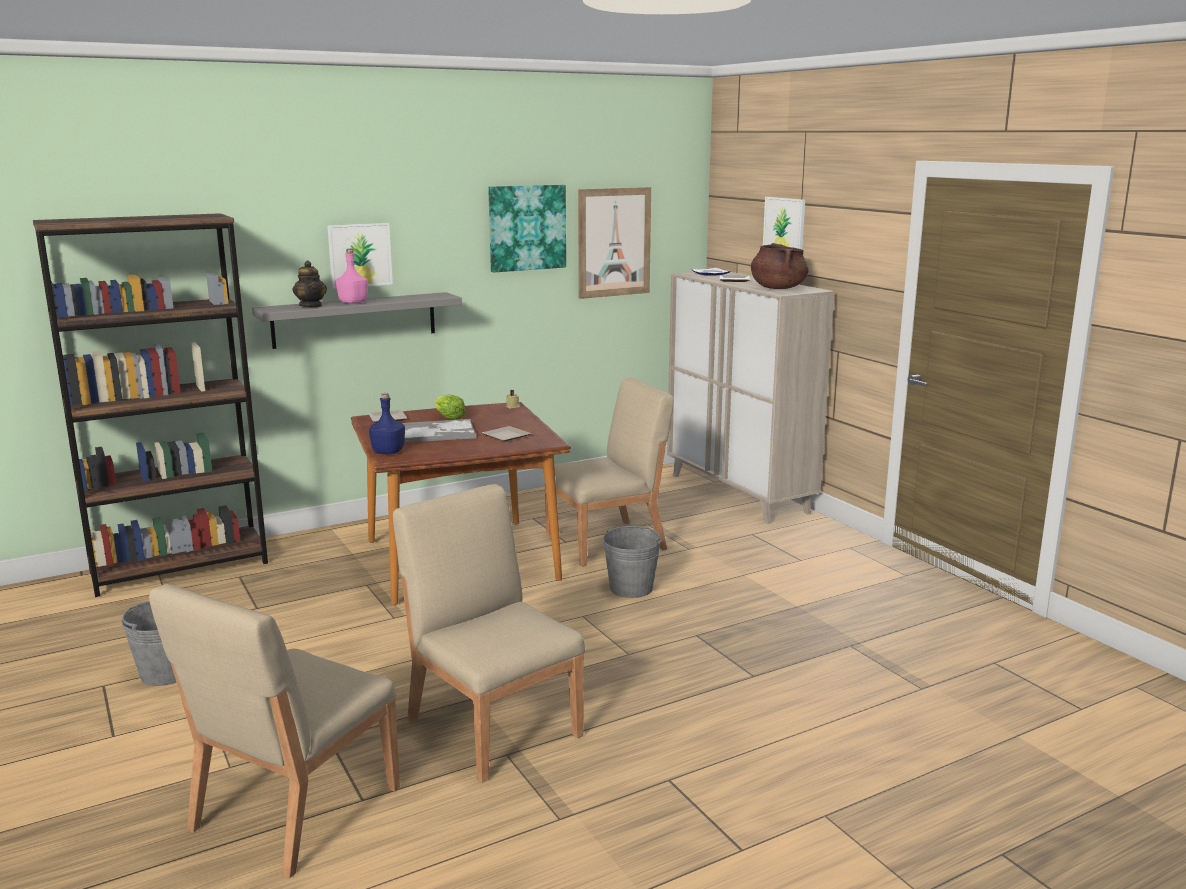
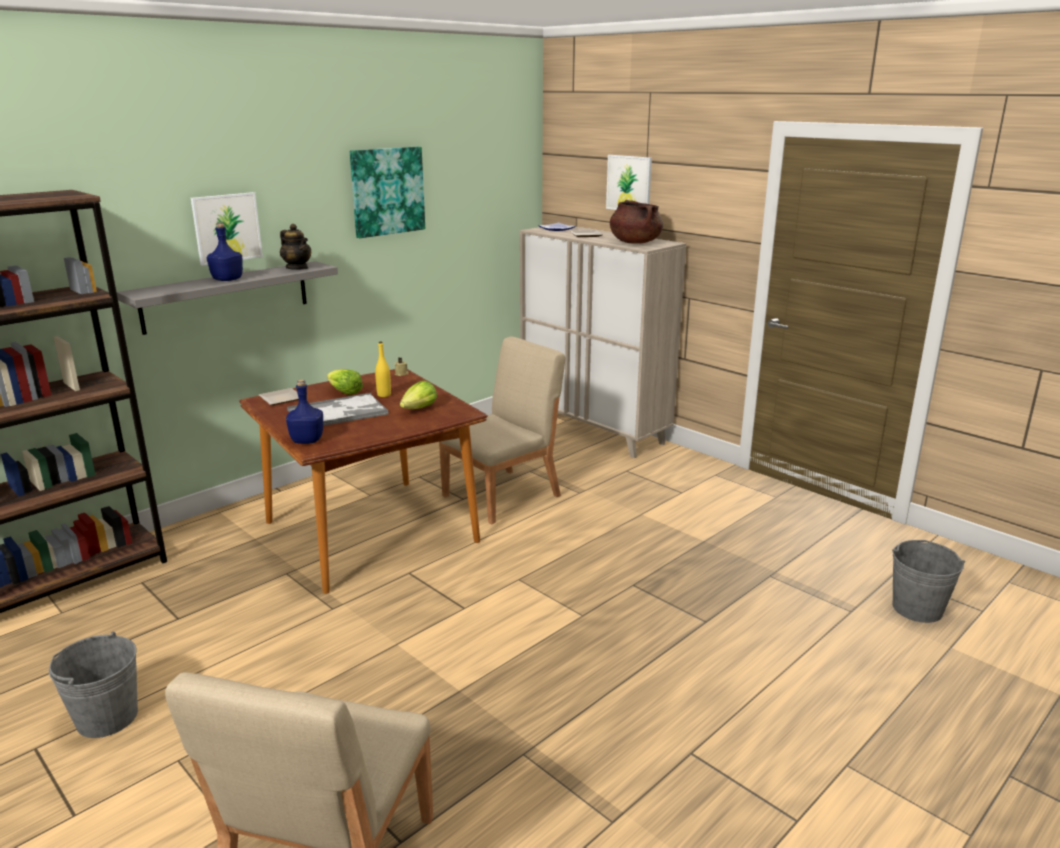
camera: 15 degrees left, 5 degrees up
teapot [293,261,327,307] -> teapot moved to [280,224,311,270]
pink bottle [335,249,368,304] -> blue bottle [207,222,243,281]
beige chair [393,484,585,783] -> none
plate [482,426,531,441] -> lettuce [400,381,437,409]
picture [578,187,651,299] -> none
grey bucket [603,526,662,598] -> grey bucket moved to [892,540,965,623]
none -> yellow bottle [375,341,391,397]

